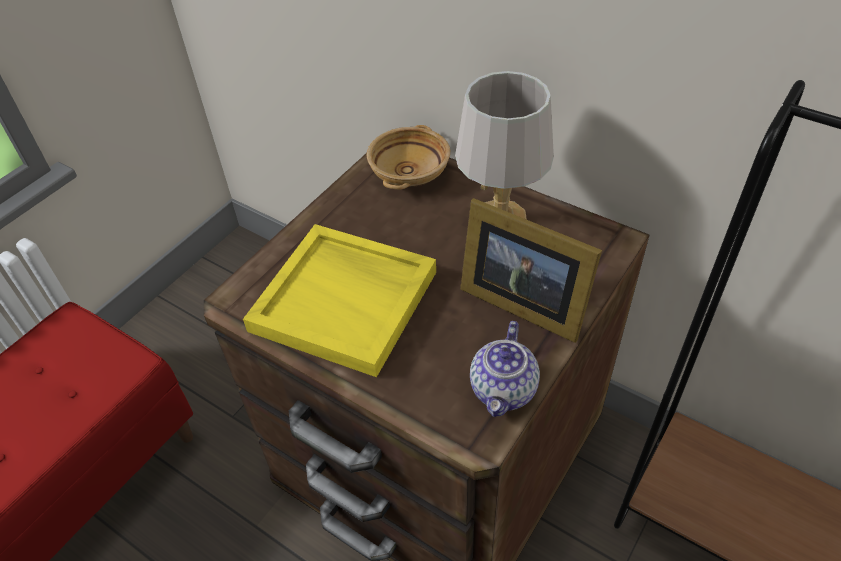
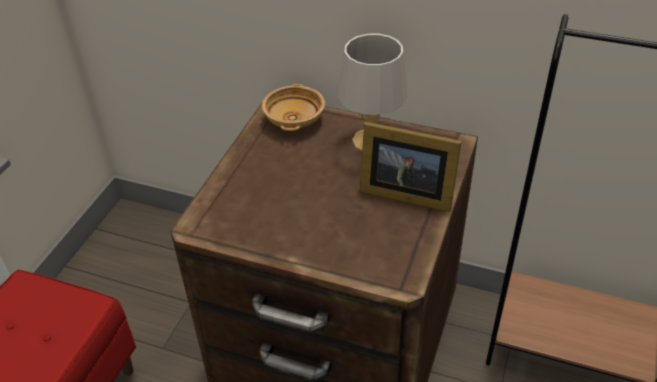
camera: 15 degrees left, 5 degrees down
yellow tray [243,224,436,377] -> none
teapot [470,321,540,417] -> none

